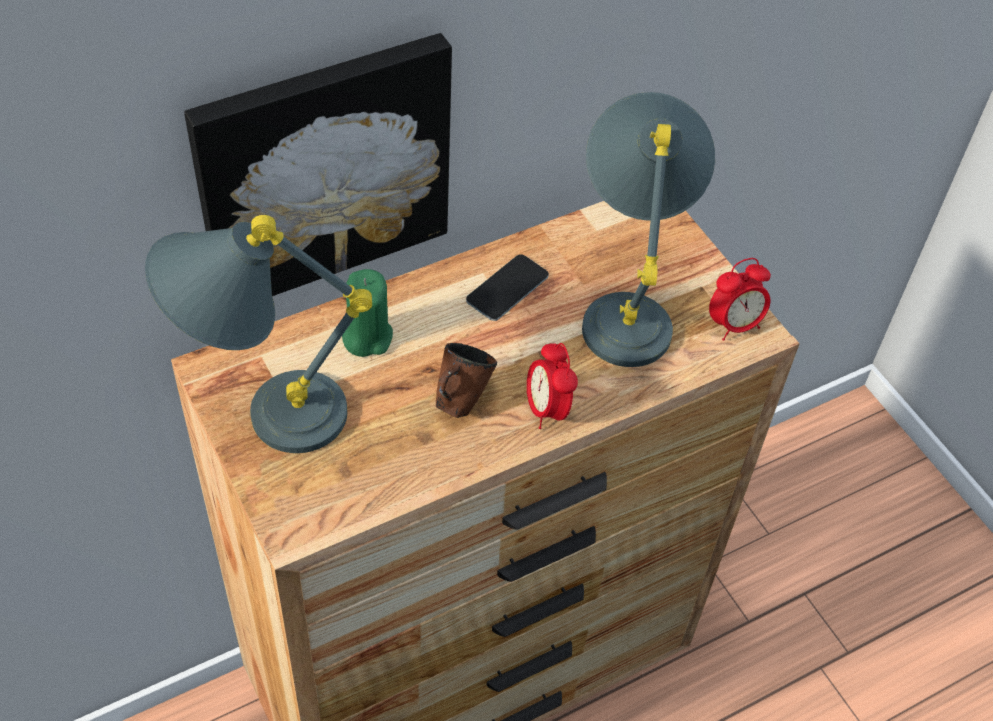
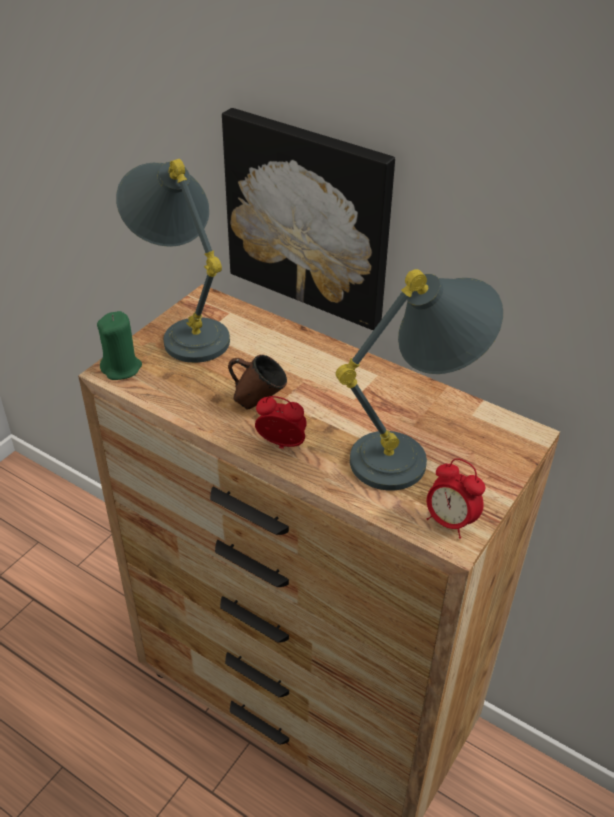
camera: 65 degrees right, 10 degrees down
green candle [342,269,393,357] -> green candle moved to [97,311,142,380]
phone [466,254,549,321] -> none
alarm clock [527,343,578,429] -> alarm clock turned 60 degrees clockwise [255,396,307,449]

